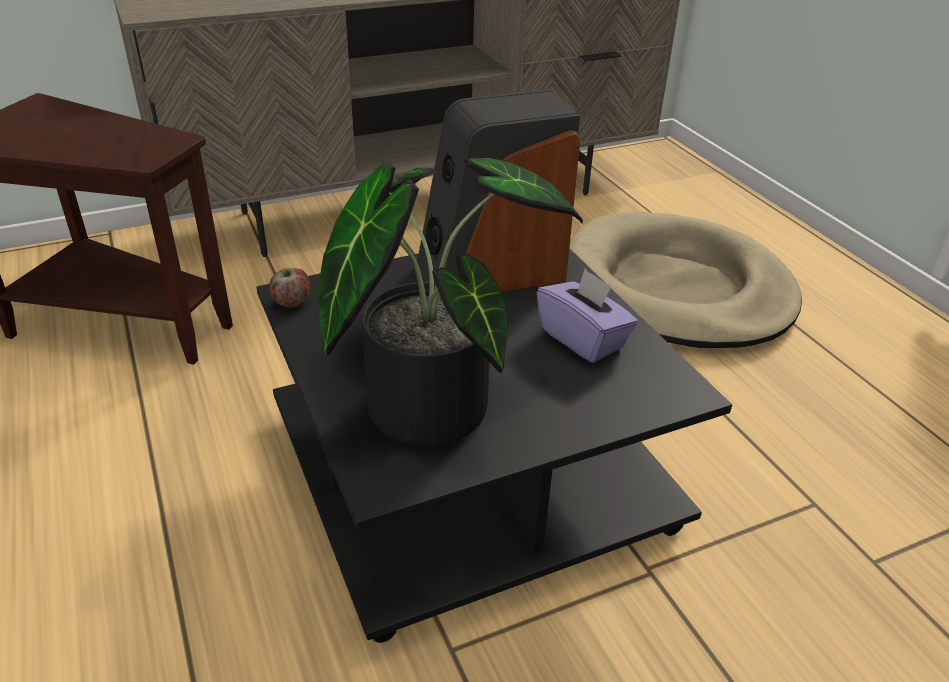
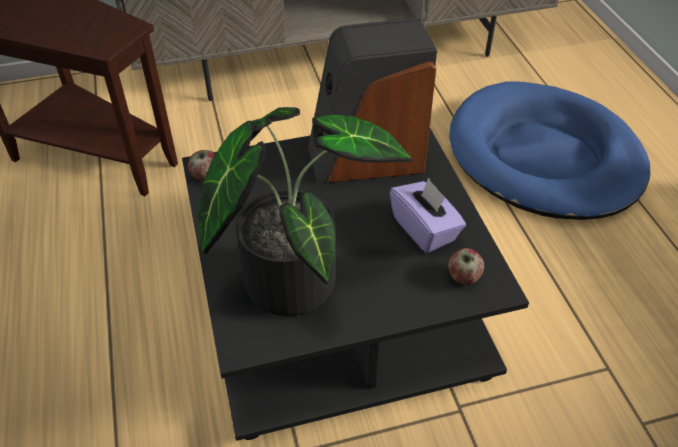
camera: 10 degrees right, 10 degrees up
beige dog bed [570,211,802,348] -> blue dog bed [450,81,651,220]
none -> apple [448,248,484,285]

